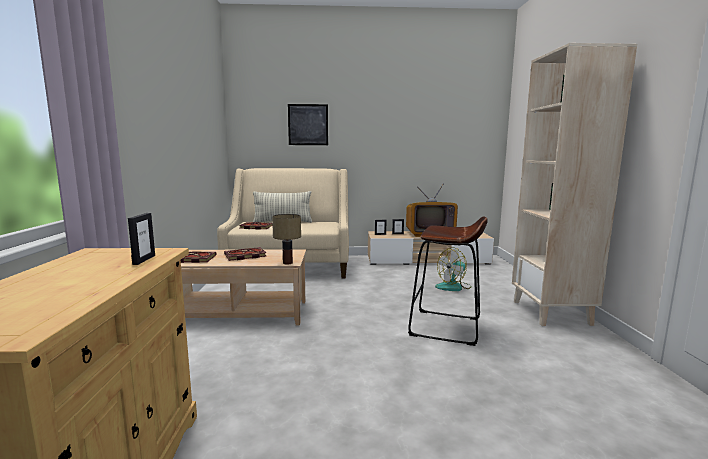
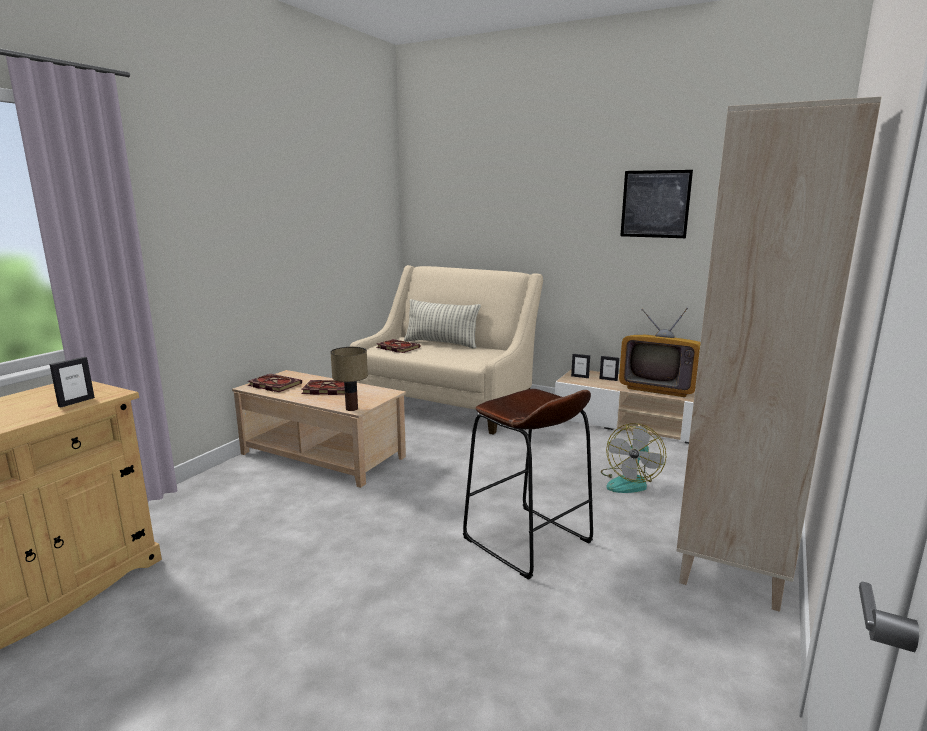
camera: 30 degrees right, 5 degrees up
picture [288,104,328,145] -> picture moved to [620,170,693,238]
fan [435,247,472,291] -> fan turned 60 degrees counterclockwise [601,423,666,493]

